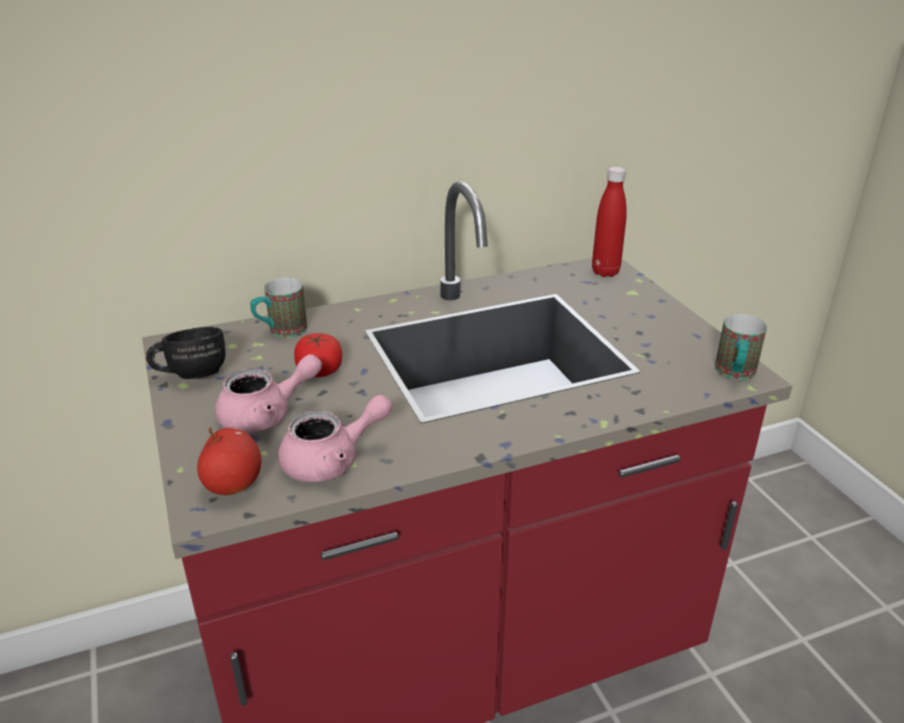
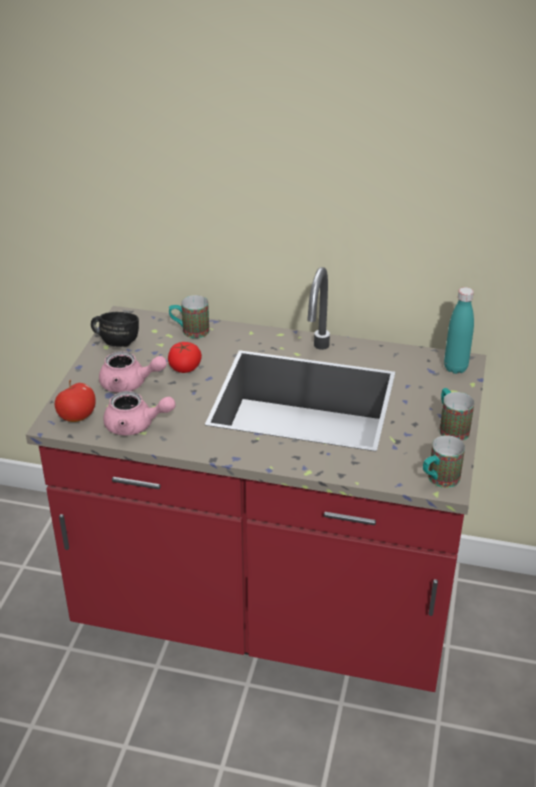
camera: 35 degrees right, 5 degrees up
red bottle [592,167,627,277] -> turquoise bottle [444,287,474,374]
none -> mug [439,388,474,441]

